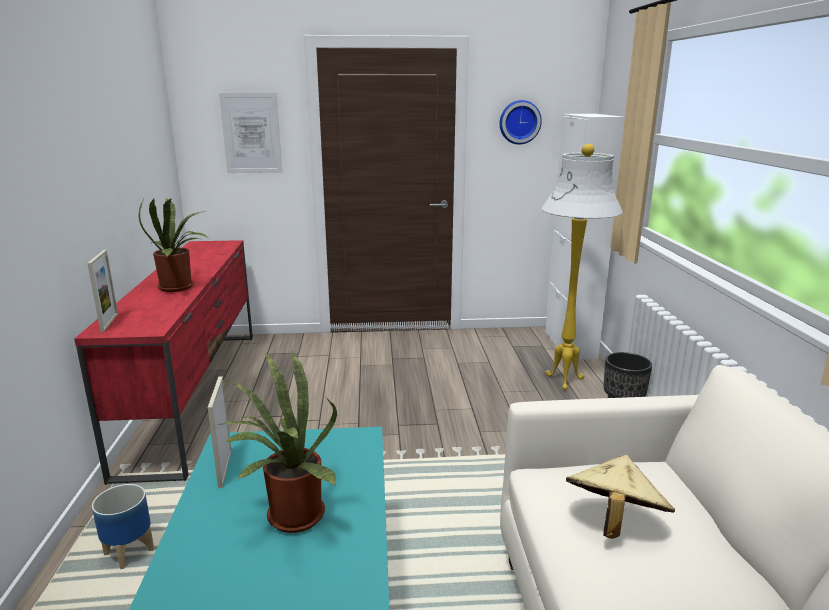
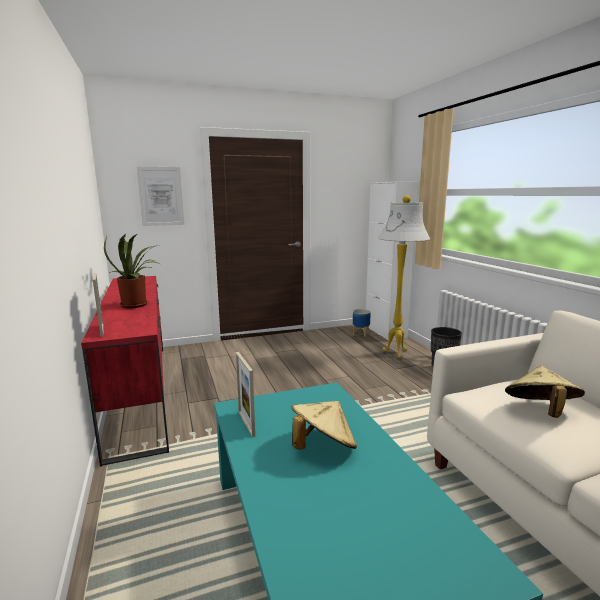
camera: 15 degrees left, 5 degrees down
planter [92,484,154,569] -> planter moved to [353,309,371,337]
potted plant [218,350,337,533] -> beige hat [292,401,357,450]
wall clock [500,100,542,145] -> none

